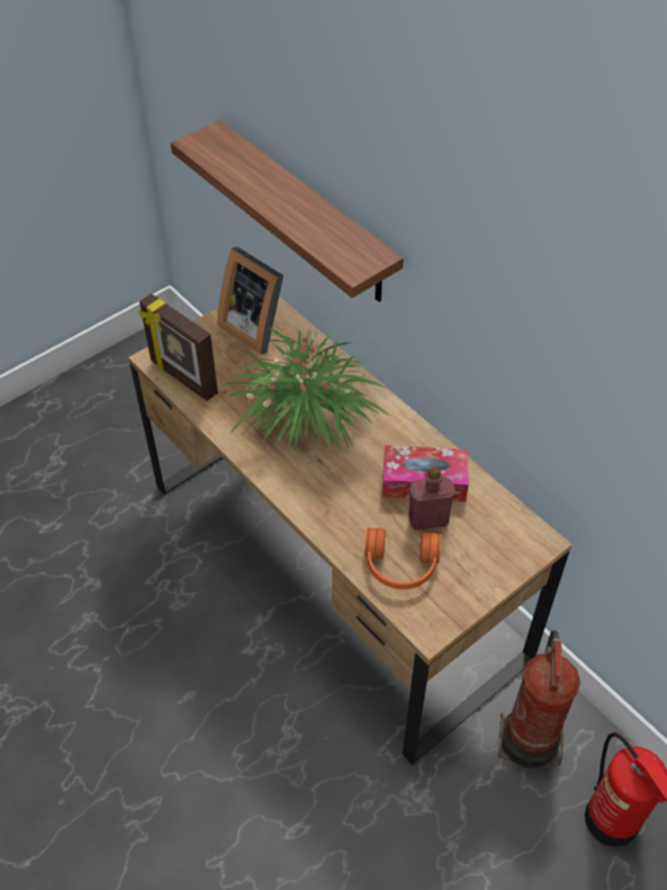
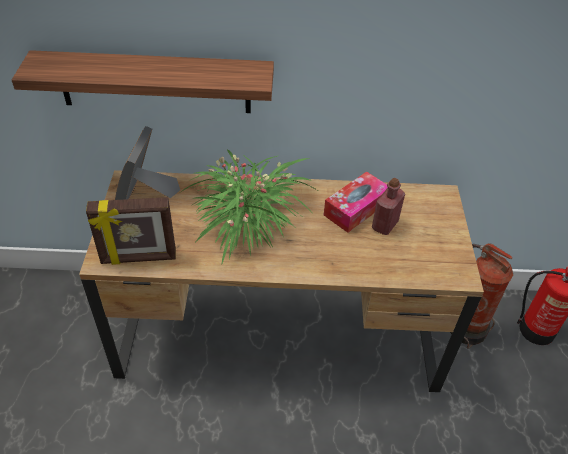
camera: 50 degrees left, 5 degrees down
picture frame [217,247,284,355] -> picture frame turned 105 degrees clockwise [115,126,180,200]
orange headphones [365,528,441,589] -> none

